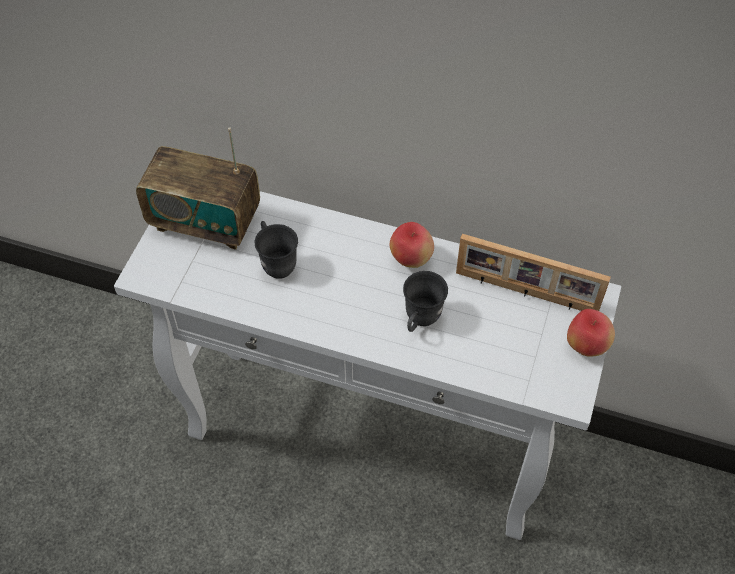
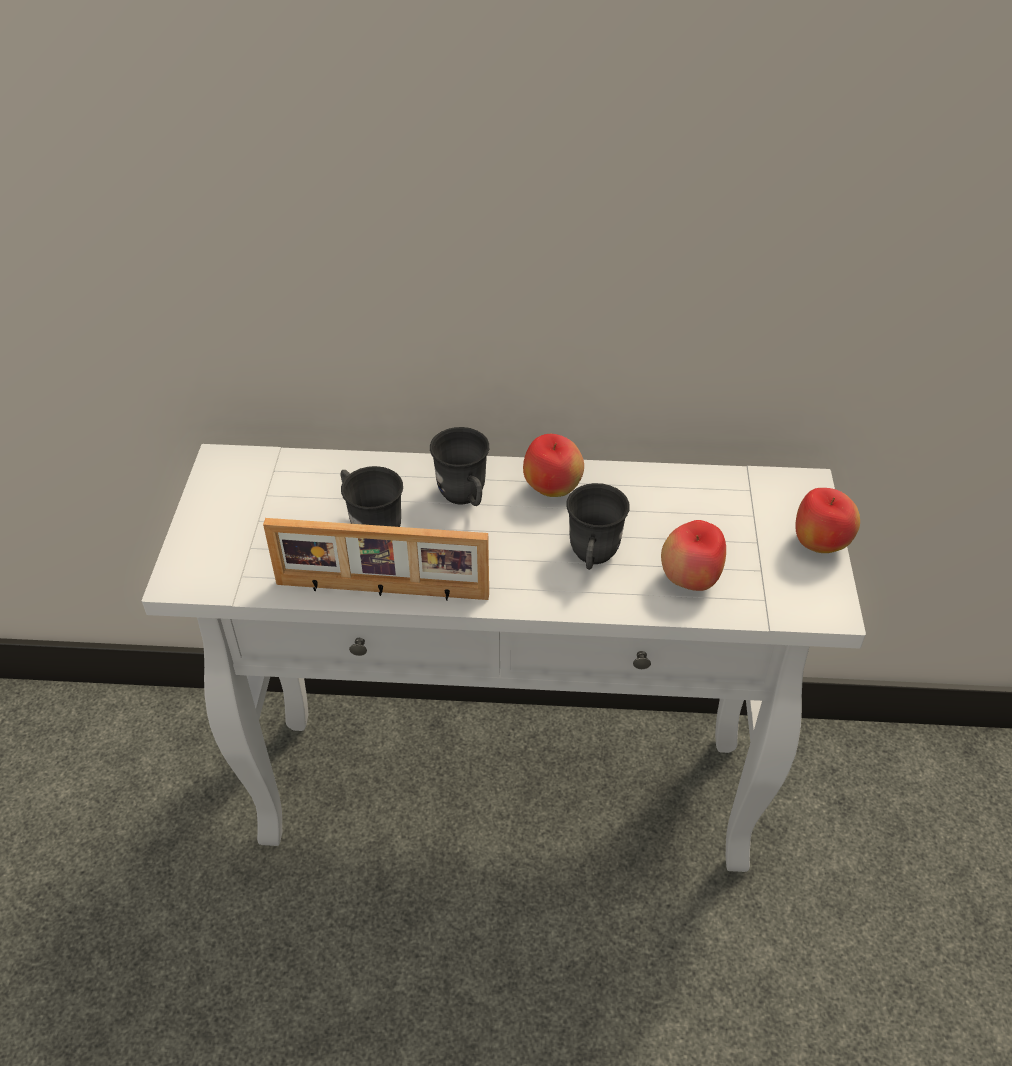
camera: 15 degrees left, 10 degrees down
radio [136,127,260,250] -> none
picture frame [456,234,611,311] -> picture frame moved to [263,518,489,601]
none -> grey mug [430,427,489,506]
none -> apple [661,520,726,591]

